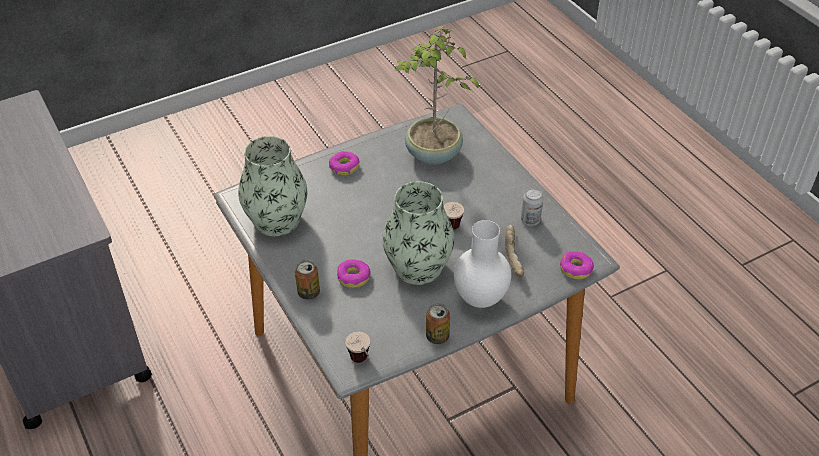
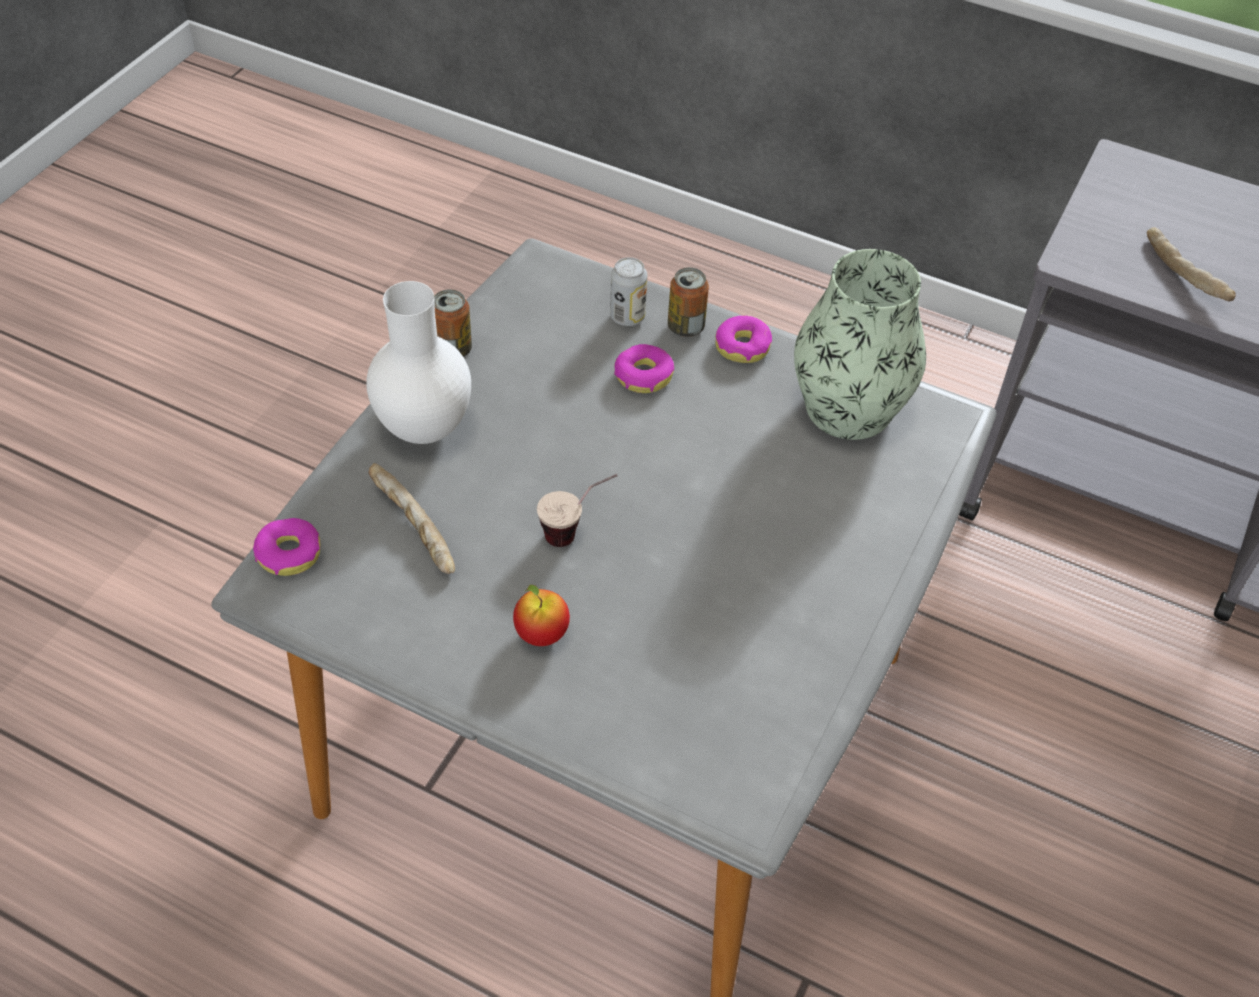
camera: 145 degrees right, 5 degrees up
donut [329,151,360,175] -> donut moved to [715,315,772,363]
cup [345,332,370,363] -> none
vase [382,181,455,285] -> none
potted plant [394,26,479,165] -> none
can [521,188,543,226] -> can moved to [610,257,648,326]
none -> apple [513,585,570,646]
none -> bread [1147,227,1236,302]

